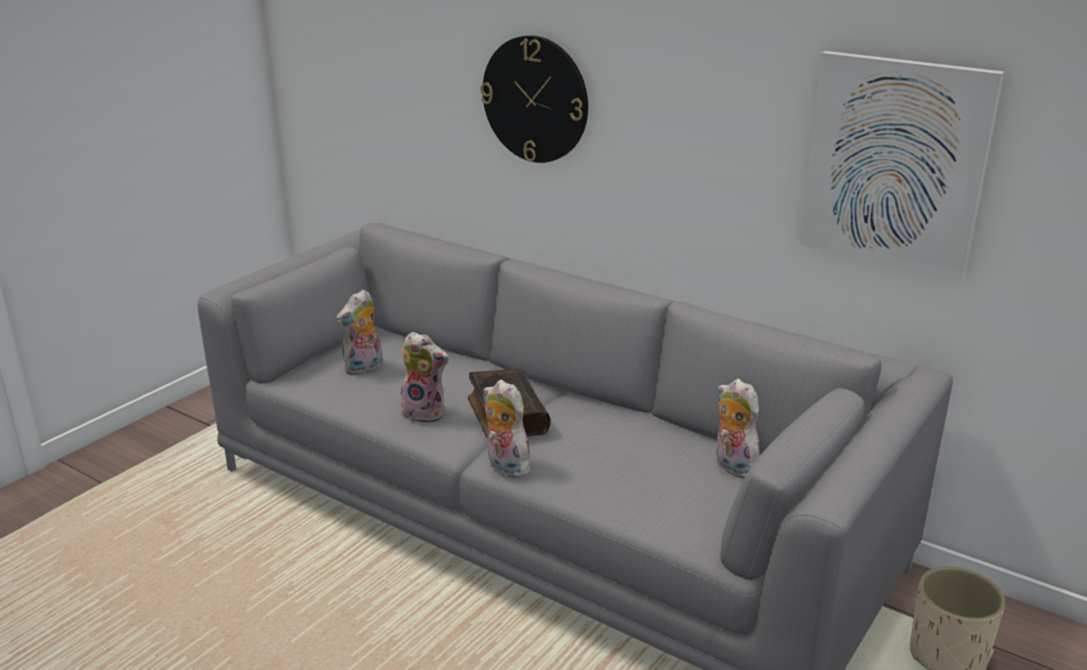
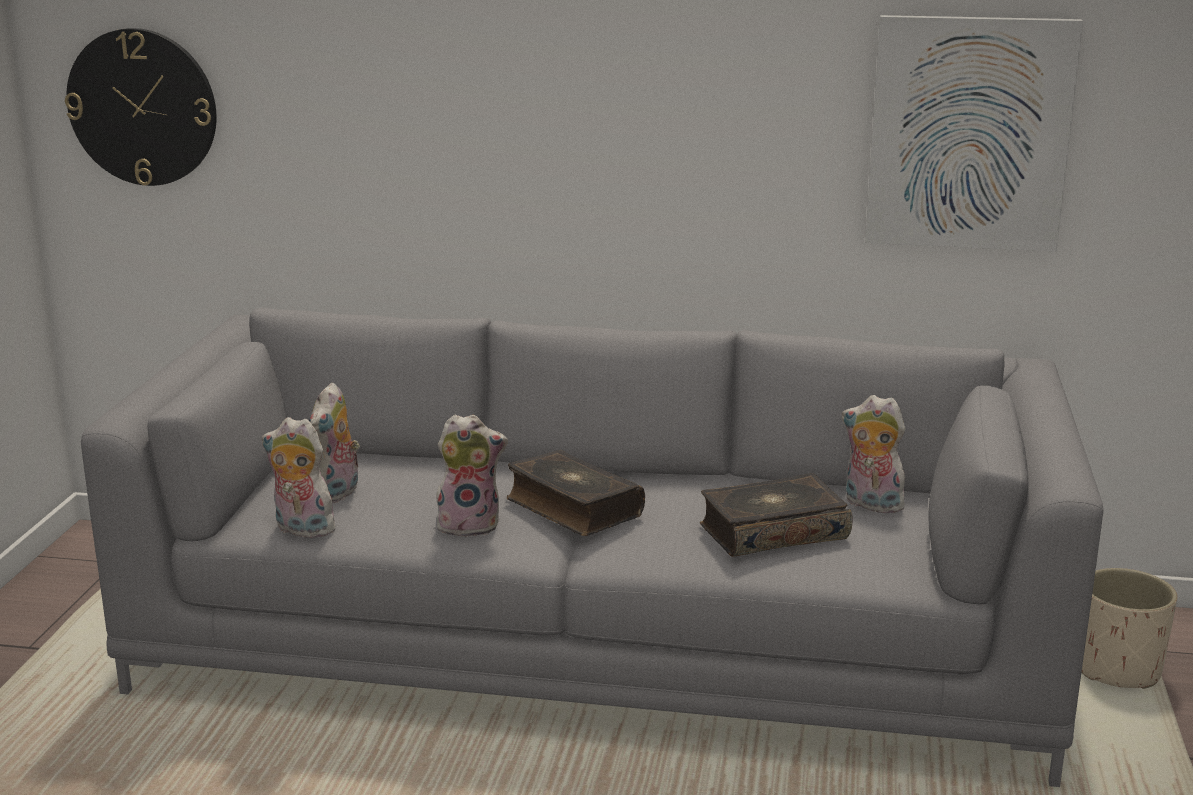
camera: 25 degrees left, 5 degrees down
wall clock [481,35,588,163] -> wall clock moved to [65,28,216,186]
plush toy [483,380,533,478] -> plush toy moved to [262,417,338,538]
none -> book [700,473,852,557]

